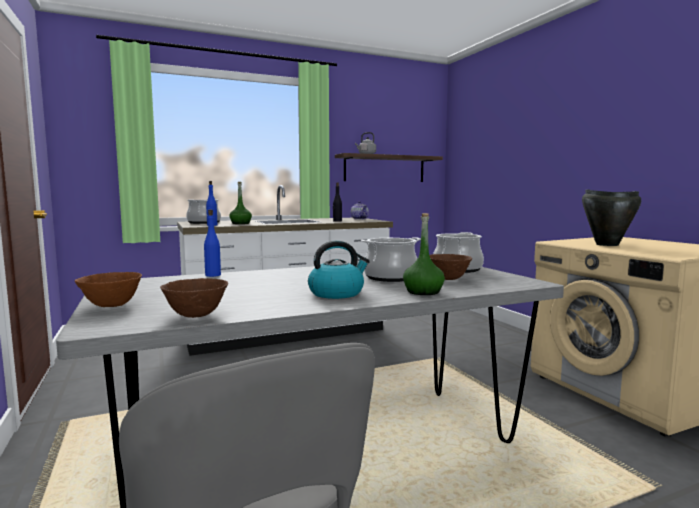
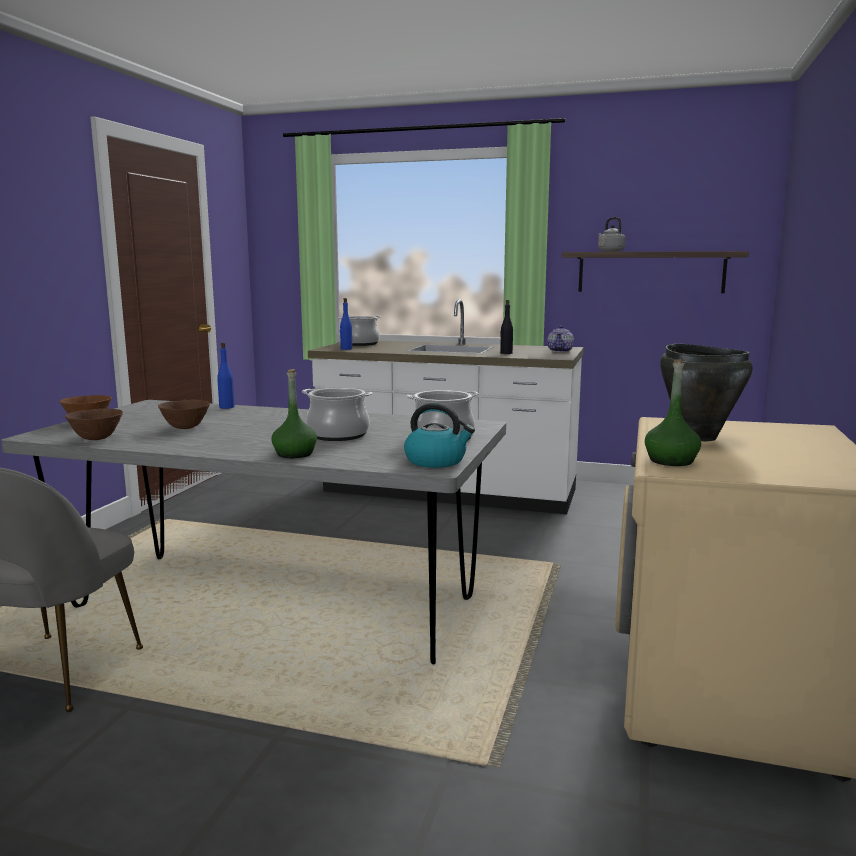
camera: 40 degrees right, 5 degrees up
green bottle [229,182,252,224] -> green bottle moved to [645,359,701,466]
kettle [308,241,370,299] -> kettle moved to [404,403,475,468]
brown bowl [429,254,472,280] -> brown bowl moved to [158,400,210,429]

